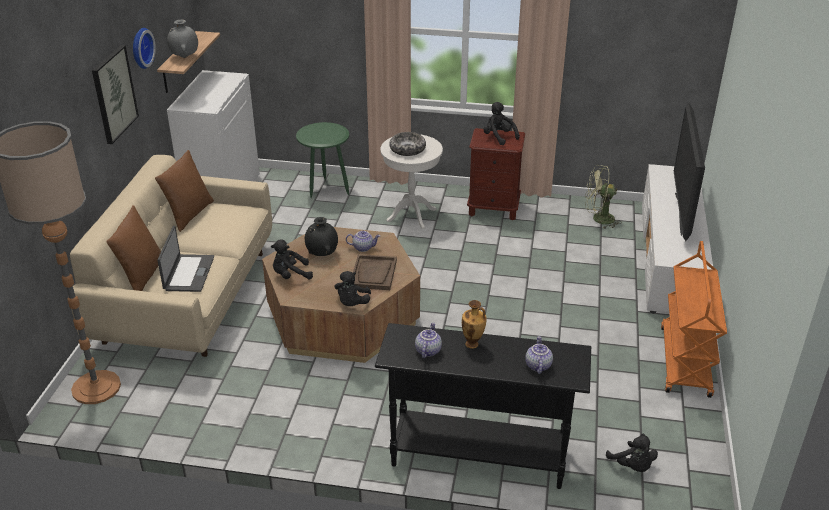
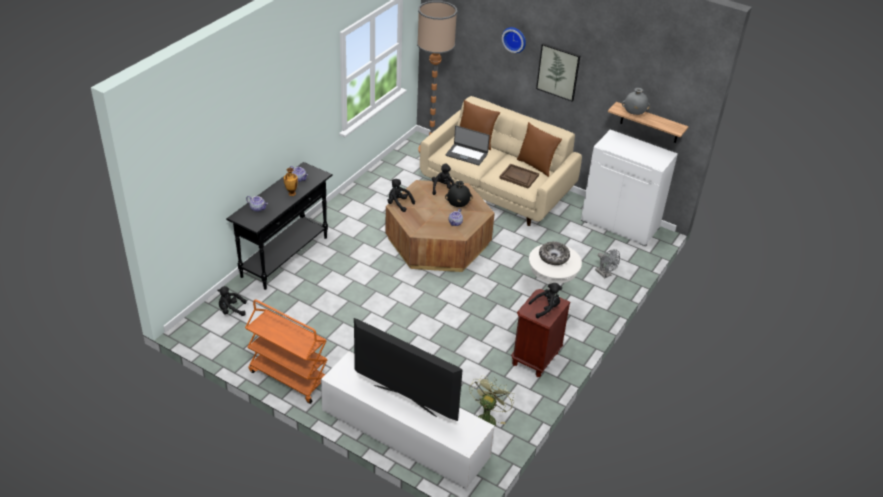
camera: 110 degrees right, 5 degrees up
wall clock [133,28,156,69] -> wall clock moved to [502,27,526,53]
green side table [296,122,349,198] -> grey fan [595,249,620,278]
brown tray [353,254,397,290] -> brown tray moved to [499,164,539,189]

